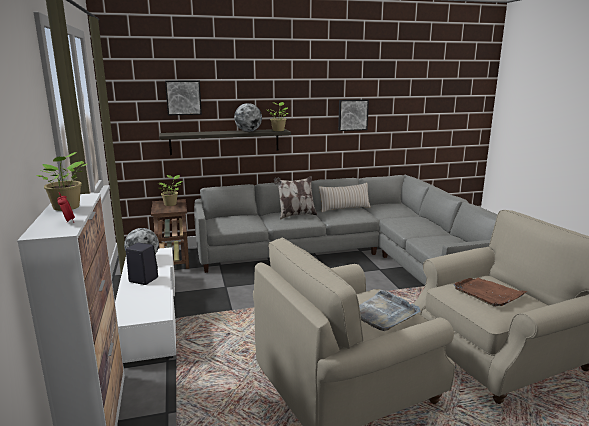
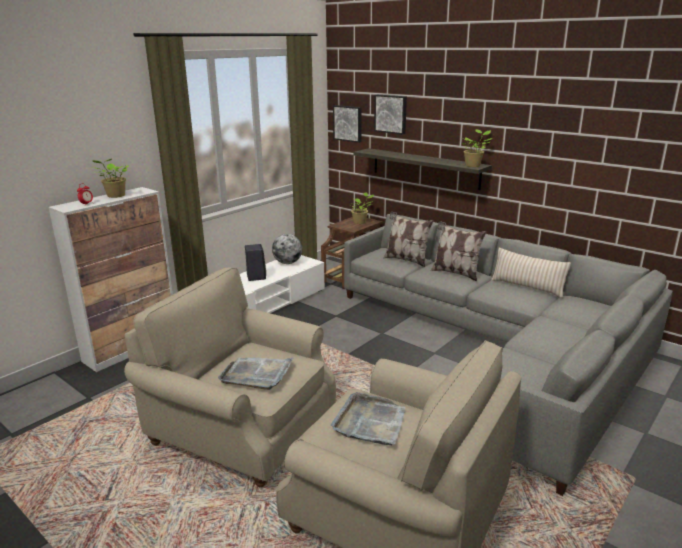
camera: 55 degrees right, 5 degrees up
globe [234,103,262,132] -> none
picture [338,100,369,131] -> picture moved to [333,105,362,143]
brown tray [454,278,528,307] -> grey tray [331,392,405,445]
none -> pillow [383,212,434,267]

